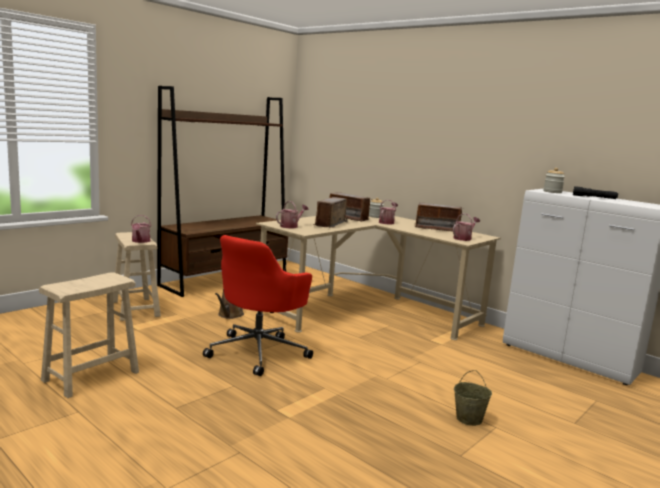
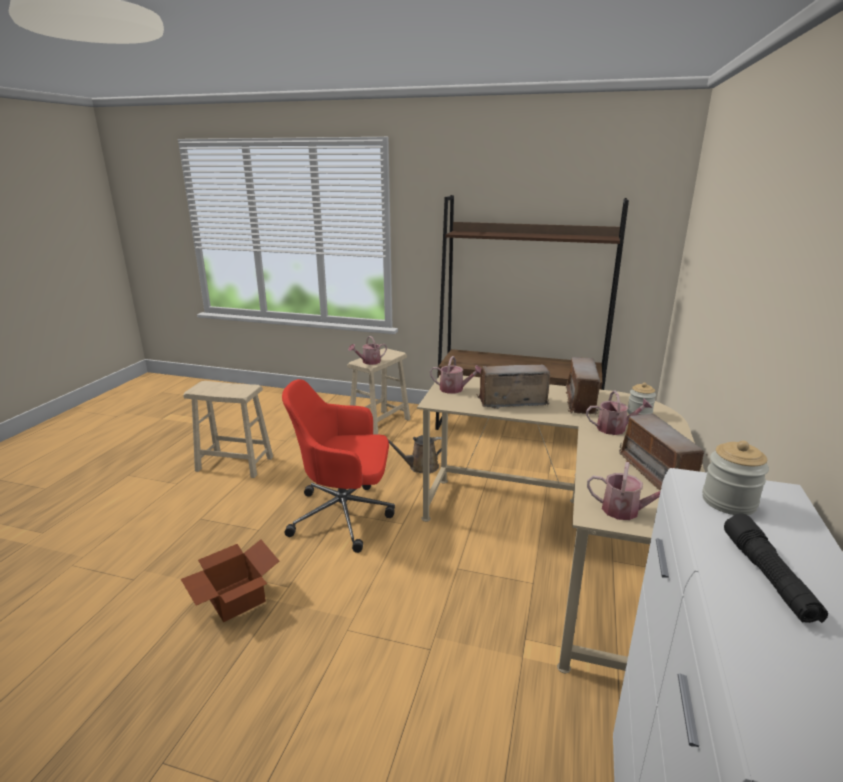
camera: 65 degrees right, 10 degrees up
beige bucket [454,370,492,426] -> none
none -> cardboard box [181,540,279,622]

